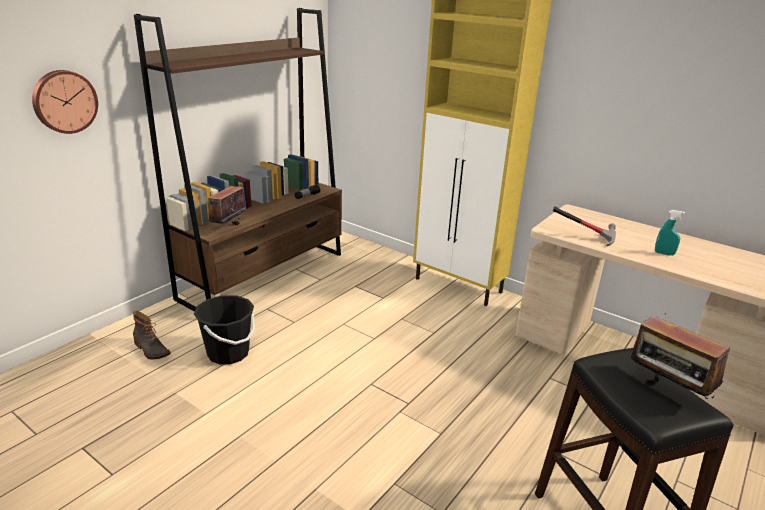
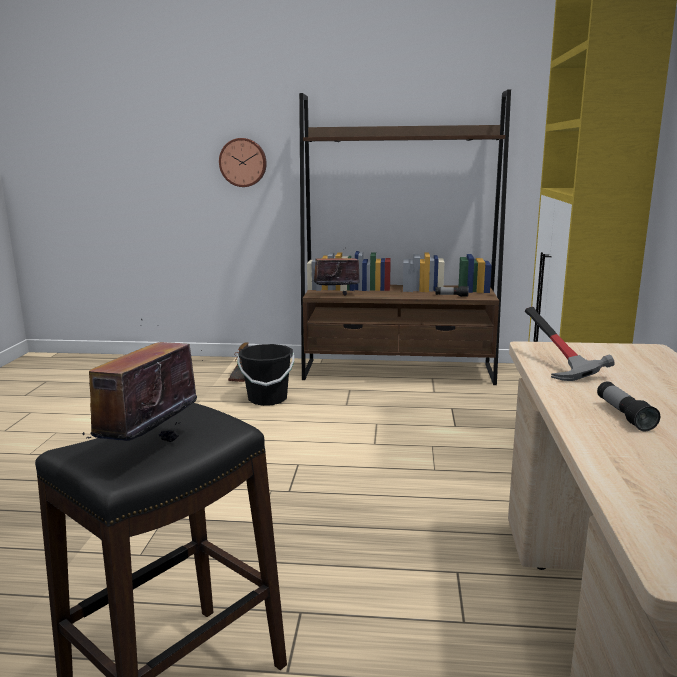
camera: 60 degrees right, 10 degrees down
turquoise spray bottle [655,210,685,256] -> flashlight [597,381,660,431]

